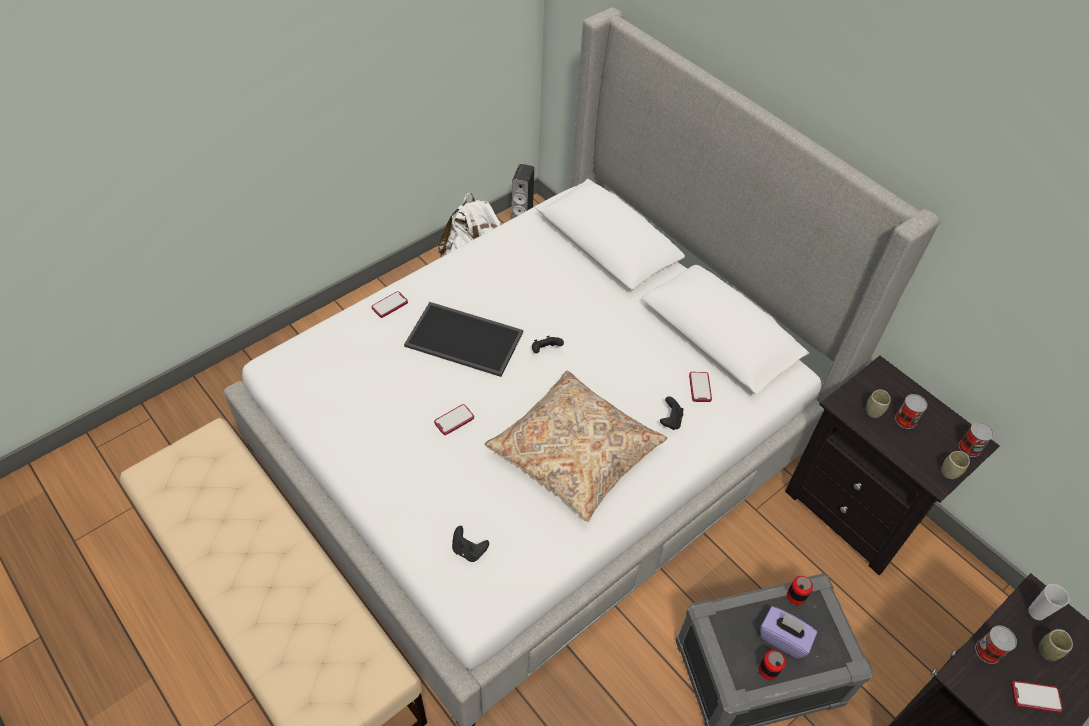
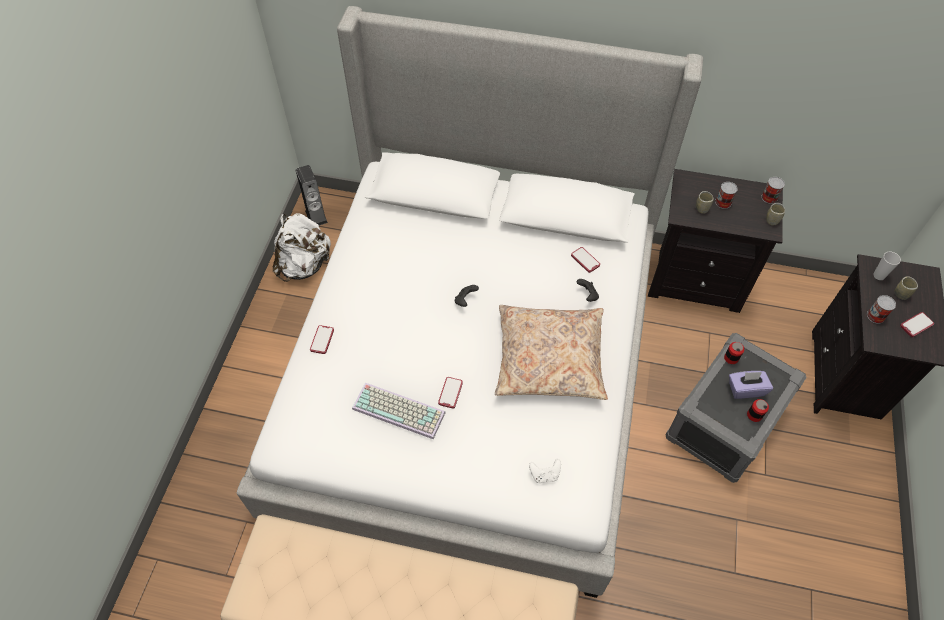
camera: 35 degrees left, 5 degrees up
tray [404,302,523,377] -> none
black game controller [452,526,489,562] -> white game controller [529,458,561,483]
none -> keyboard [352,383,446,439]

